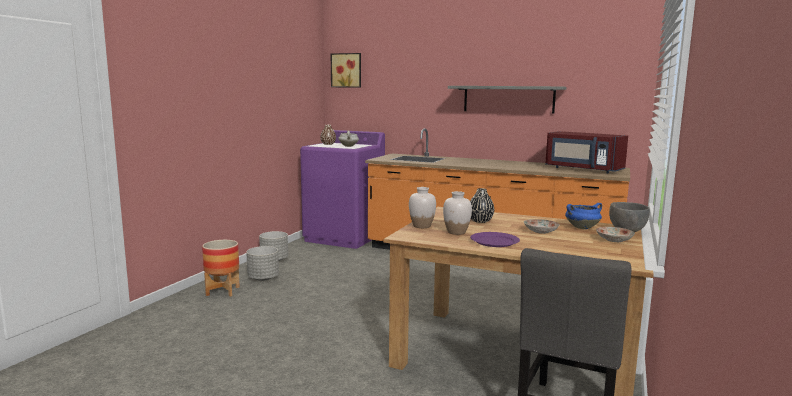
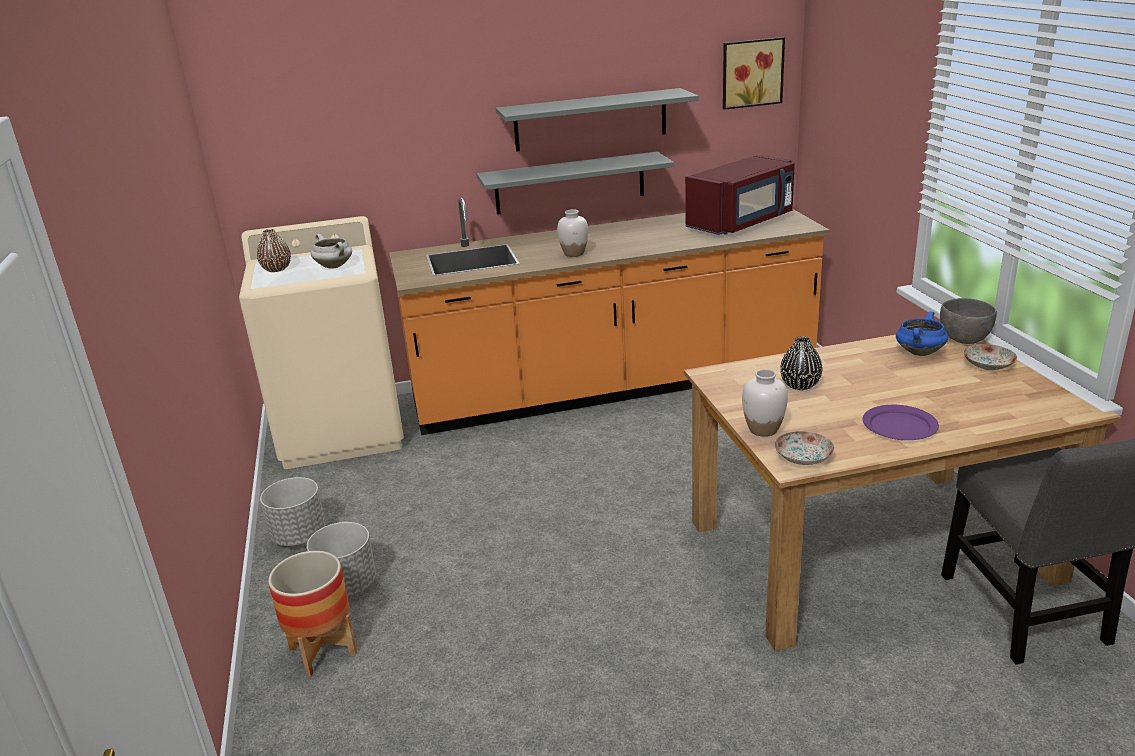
camera: 35 degrees left, 15 degrees up
purple washing machine [300,130,385,249] -> beige washing machine [239,216,404,469]
picture [331,53,361,88] -> picture moved to [723,37,785,110]
white vase [443,191,472,235] -> white vase moved to [557,209,588,257]
plate [524,219,560,234] -> plate moved to [774,431,835,465]
red microwave [545,131,628,173] -> red microwave turned 45 degrees counterclockwise [685,155,795,235]
none -> grey shelf [476,152,675,214]

